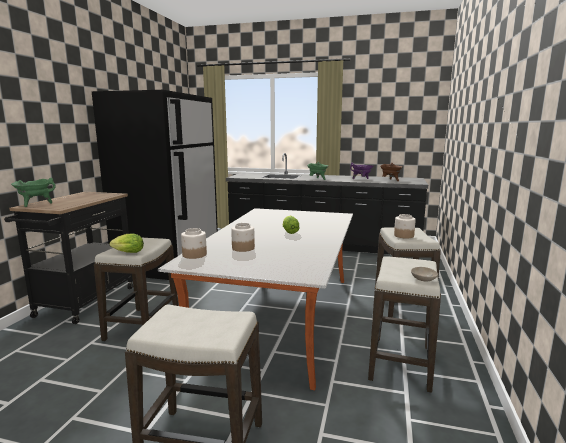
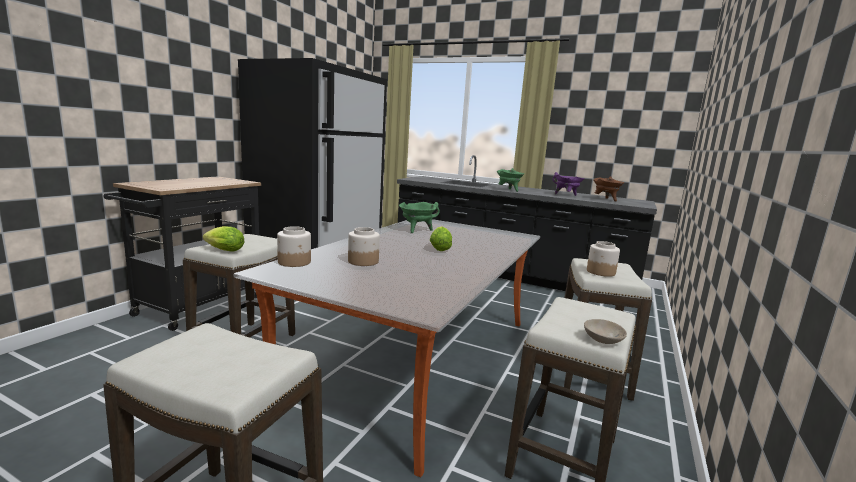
camera: 10 degrees right, 0 degrees up
green cooking pot [11,178,55,207] -> green cooking pot moved to [399,202,440,233]

